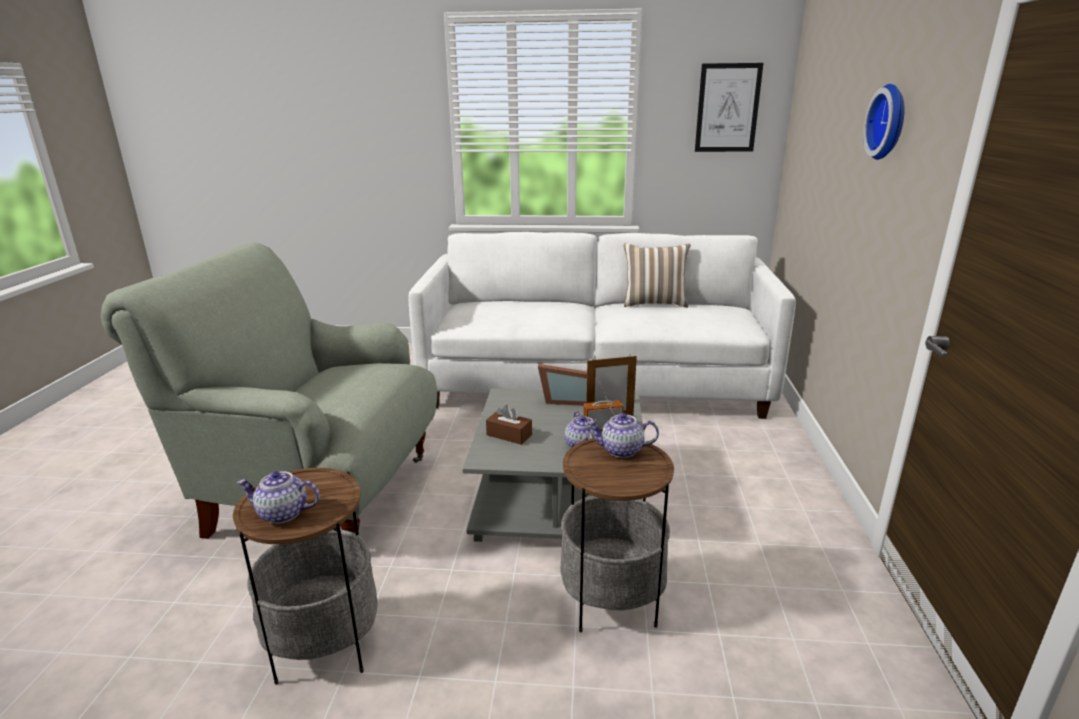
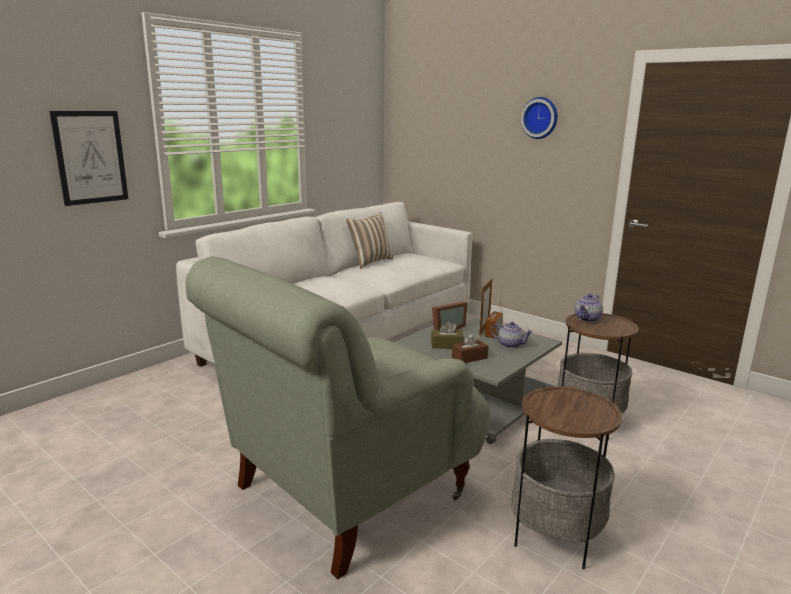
camera: 55 degrees left, 5 degrees down
teapot [237,471,320,524] -> none
picture [695,63,763,152] -> picture moved to [49,111,128,206]
none -> brown tissue box [431,321,464,349]

